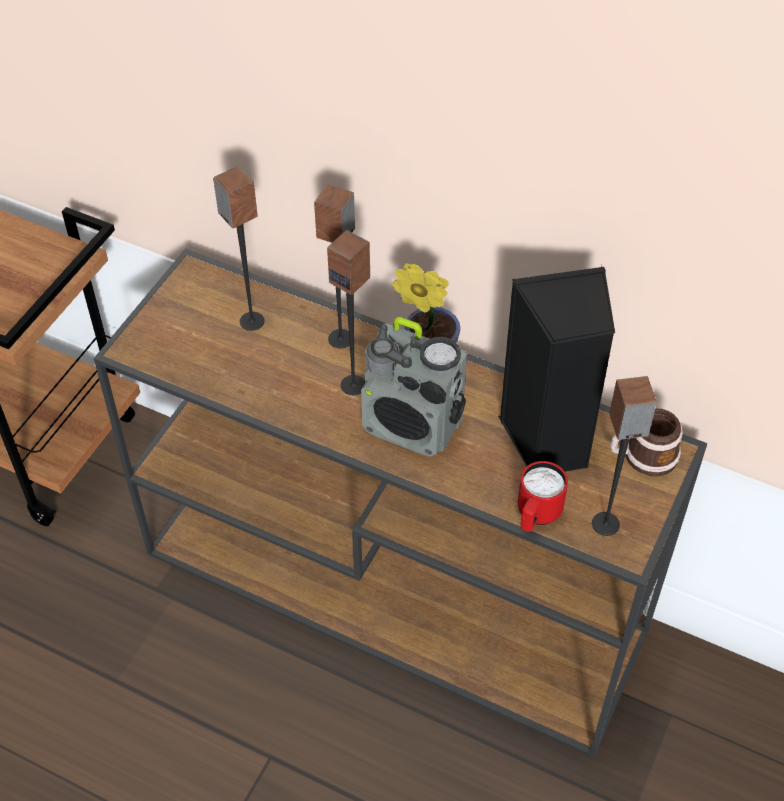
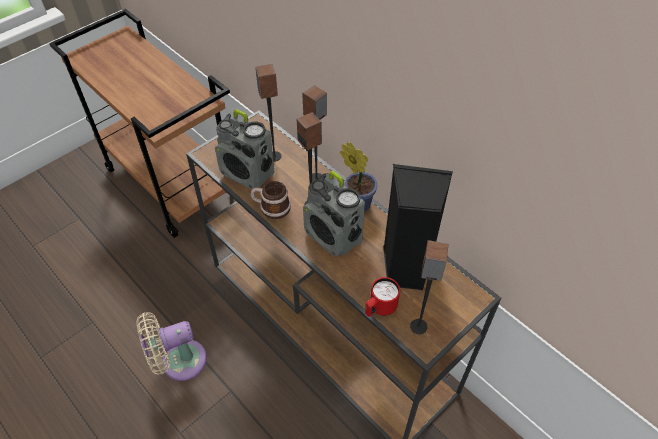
camera: 20 degrees right, 0 degrees up
mug [610,409,683,477] -> mug moved to [251,181,291,219]
none -> beige fan [136,312,207,381]
none -> radio [215,109,275,189]

